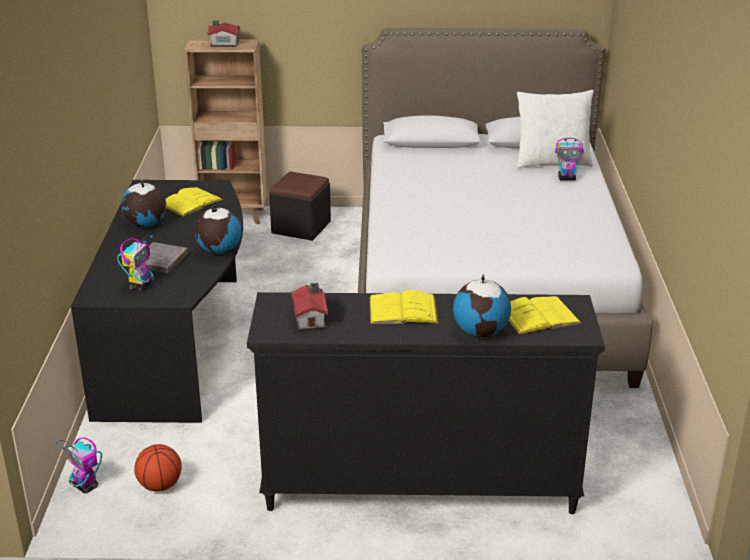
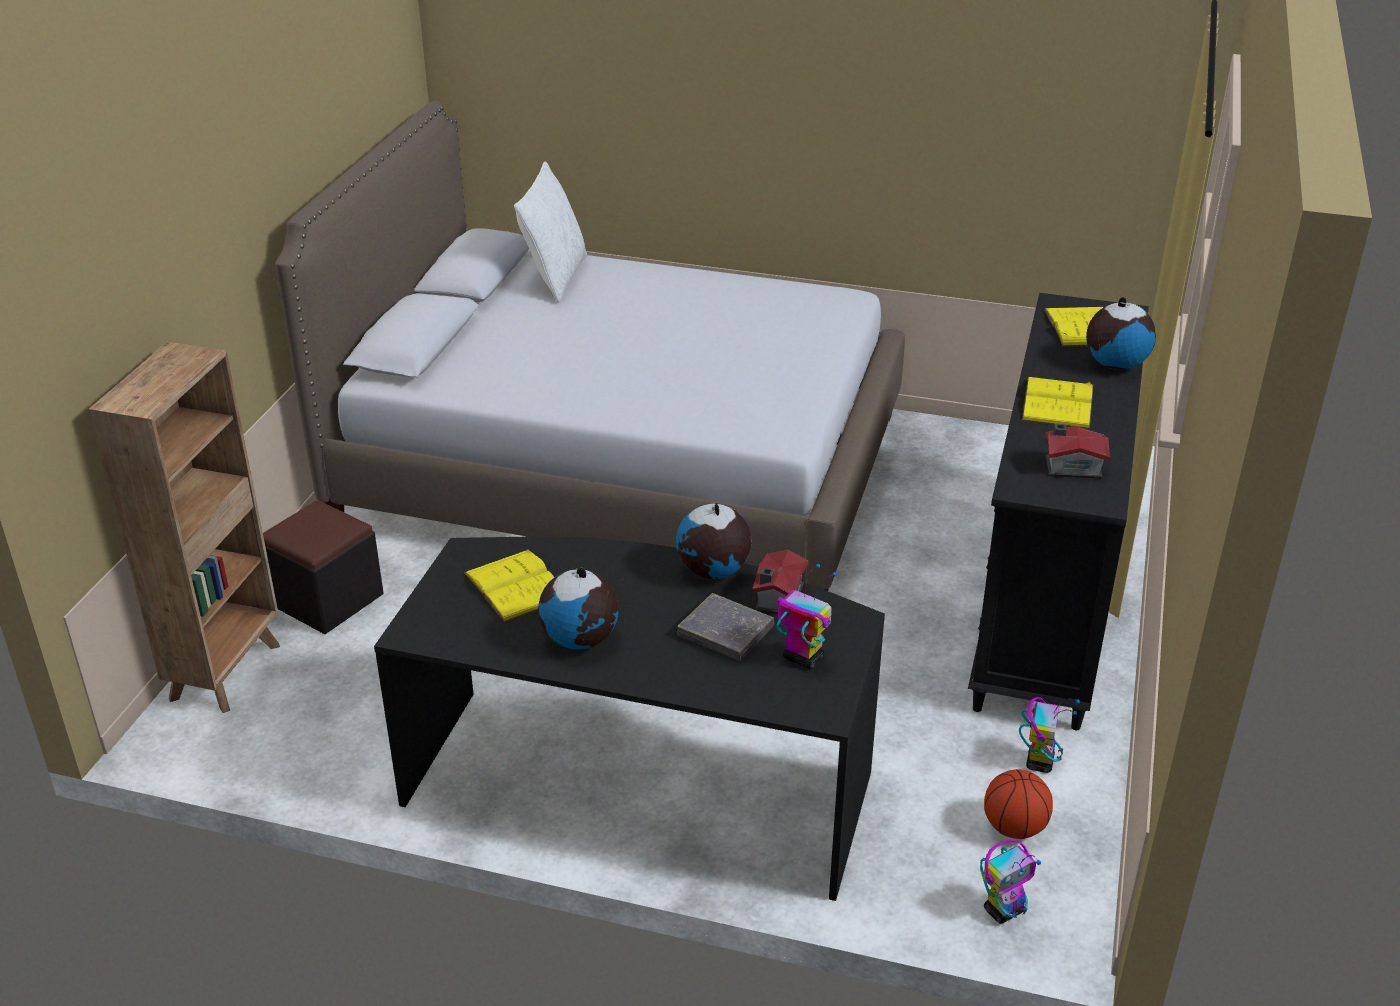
camera: 75 degrees left, 5 degrees up
toy house [207,21,240,47] -> toy house moved to [752,550,809,614]
toy robot [555,138,584,181] -> toy robot moved to [1019,697,1080,773]

